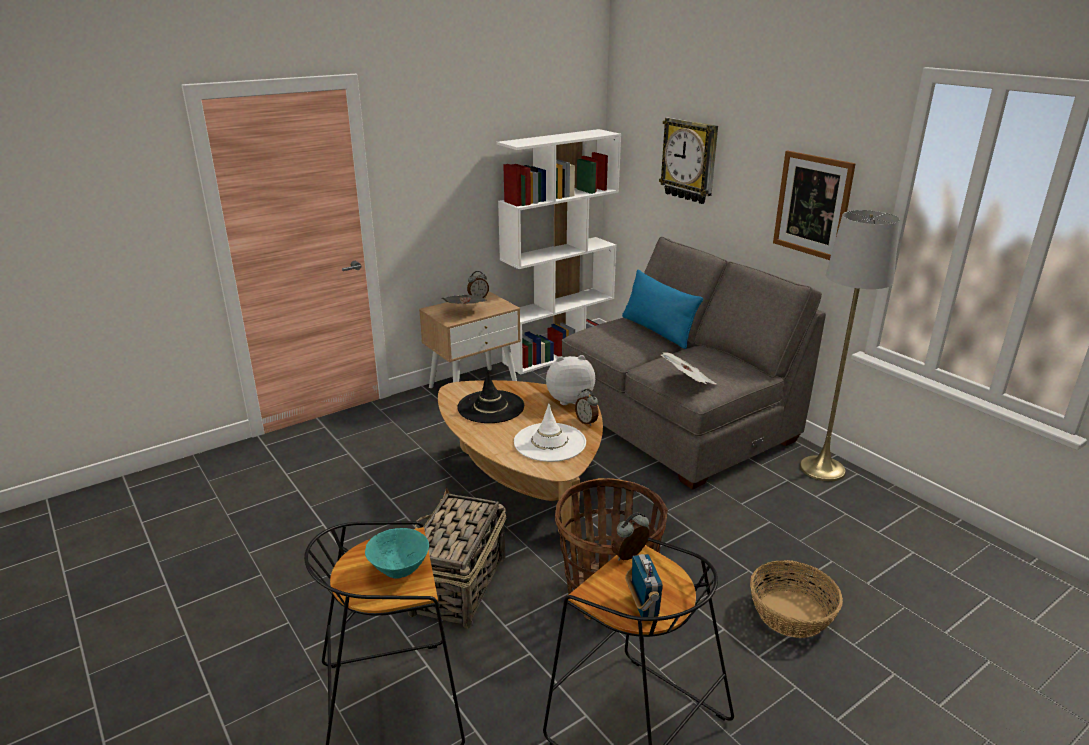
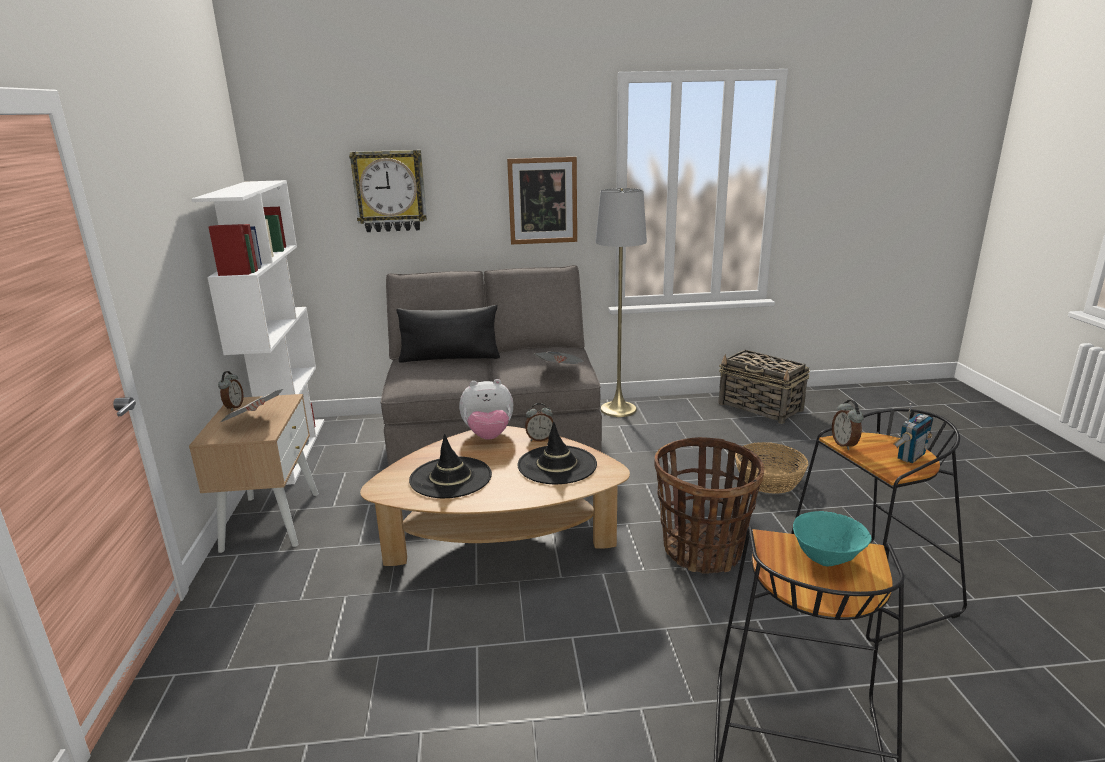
camera: 60 degrees left, 5 degrees down
basket [408,487,506,629] -> basket moved to [718,350,810,424]
white hat [514,403,586,462] -> black hat [517,421,597,484]
plush toy [546,355,595,405] -> plush toy turned 120 degrees counterclockwise [459,379,513,440]
blue pillow [622,270,703,349] -> black pillow [396,305,500,363]
radio [625,554,663,617] -> radio turned 120 degrees clockwise [893,403,933,463]

